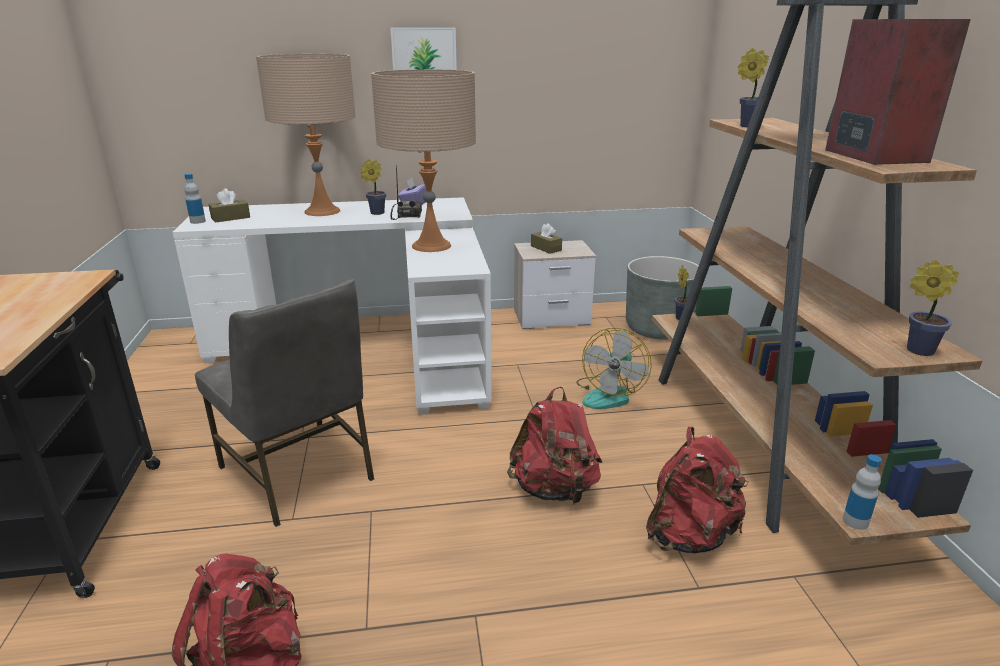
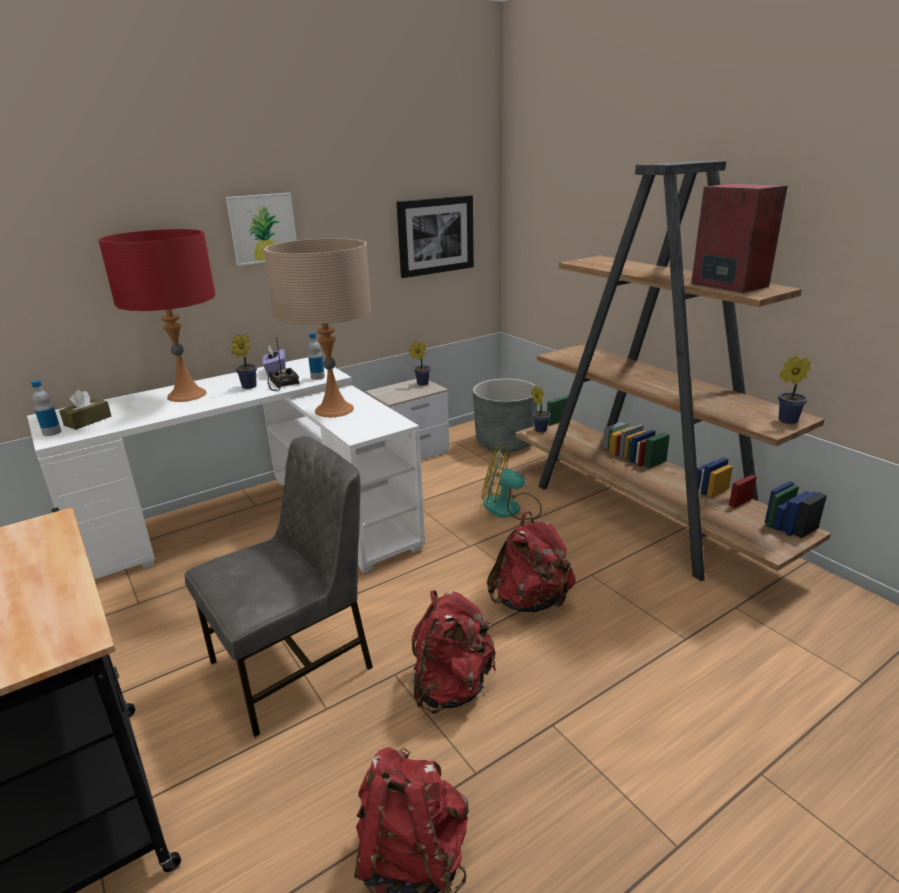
camera: 25 degrees left, 0 degrees up
grey chair [195,279,374,527] -> grey chair turned 60 degrees counterclockwise [185,436,373,737]
beige table lamp [256,54,355,216] -> red table lamp [98,229,215,402]
brown tissue box [531,223,562,254] -> none
fan [577,328,652,409] -> fan turned 105 degrees clockwise [482,445,542,520]
red backpack [646,427,749,553] -> red backpack moved to [412,590,496,714]
potted plant [738,48,769,128] -> potted plant moved to [409,341,431,386]
bottle [843,454,882,530] -> bottle moved to [308,332,325,380]
none -> picture [397,195,474,278]

